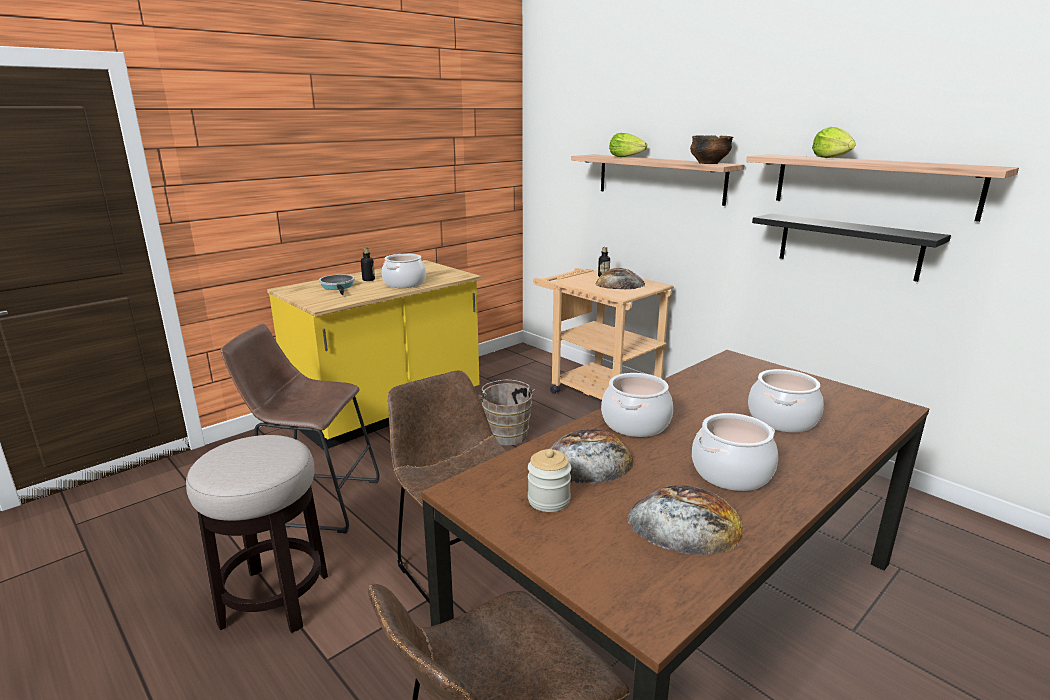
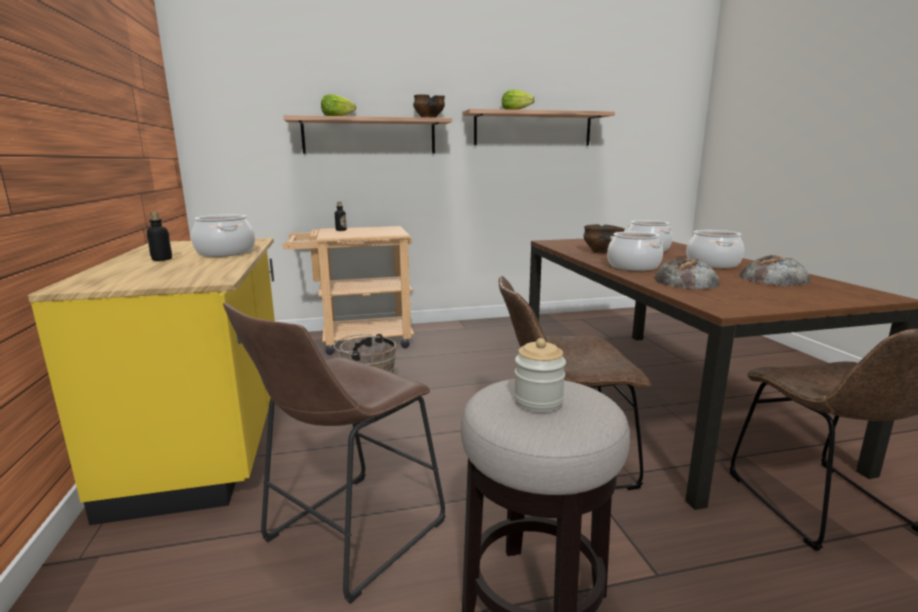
camera: 60 degrees left, 5 degrees down
frying pan [319,274,355,295] -> none
jar [528,449,571,512] -> jar moved to [514,338,566,412]
bread [596,268,645,289] -> none
black shelf [752,213,951,282] -> none
none -> bowl [583,224,625,254]

